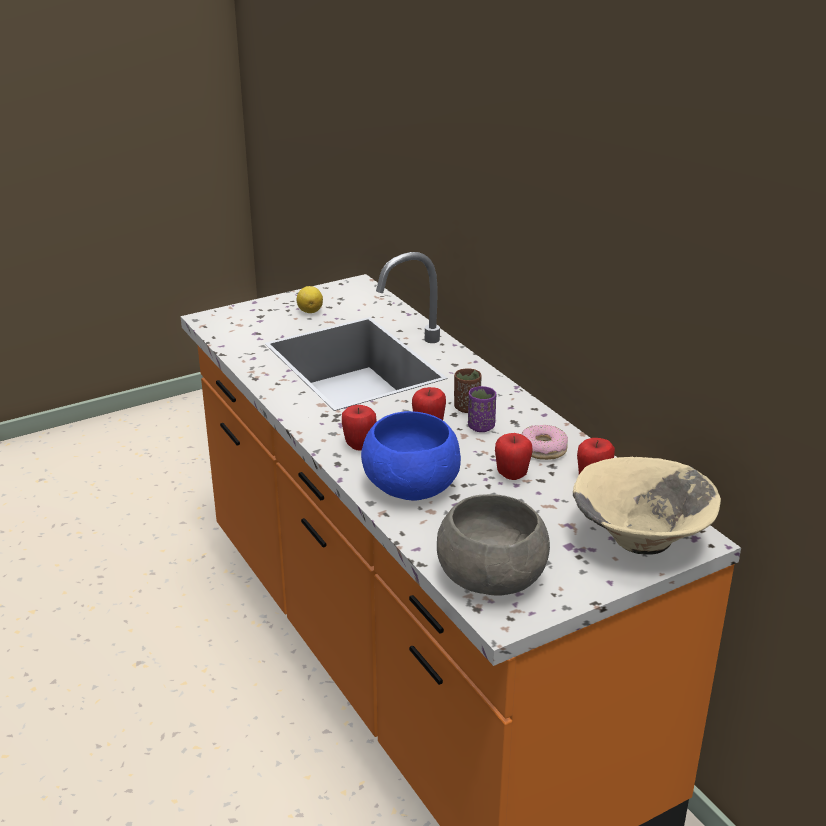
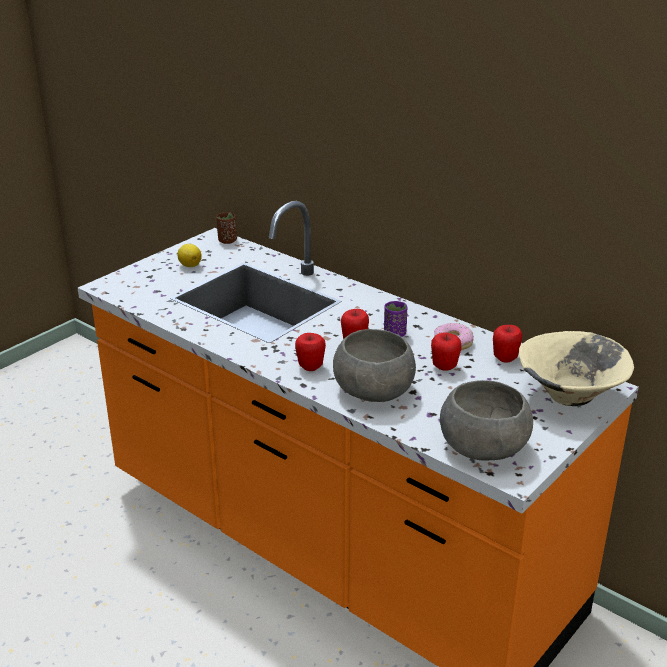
camera: 20 degrees left, 0 degrees up
blue bowl [361,411,461,501] -> grey bowl [333,329,416,402]
brown cup [454,368,482,413] -> brown cup moved to [216,212,237,244]

